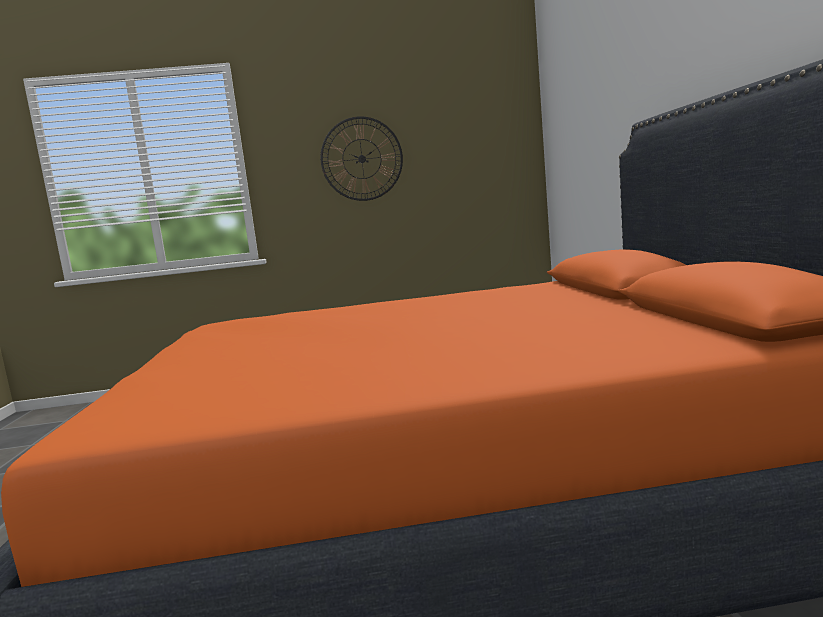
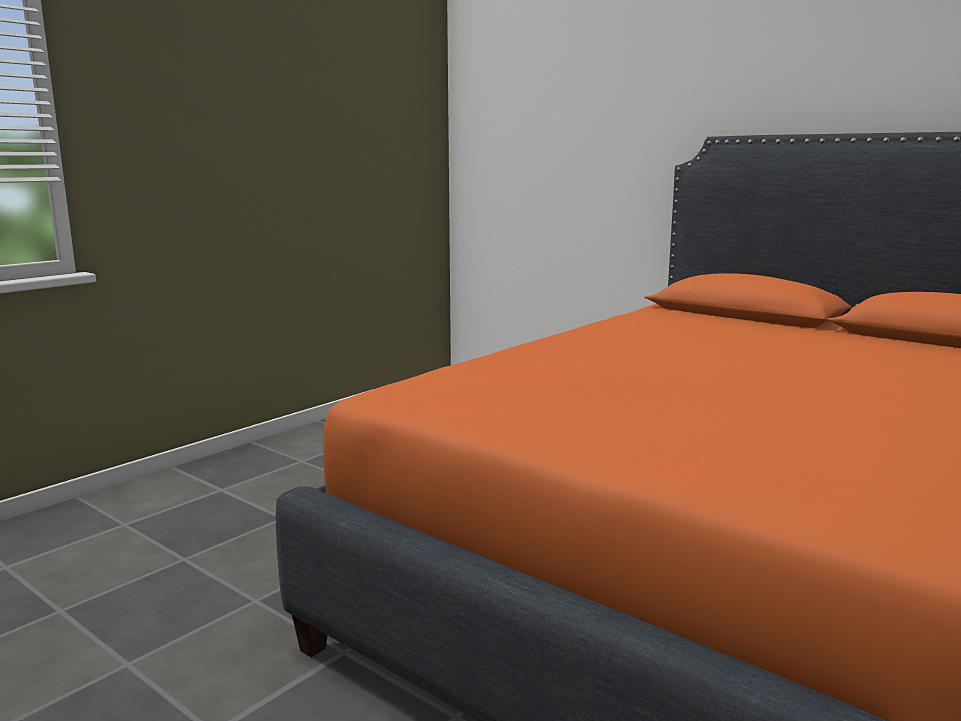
camera: 45 degrees left, 5 degrees up
wall clock [321,116,403,201] -> none

